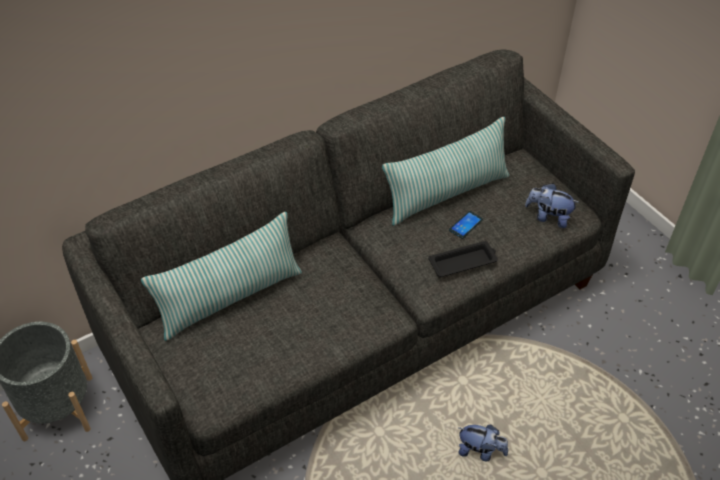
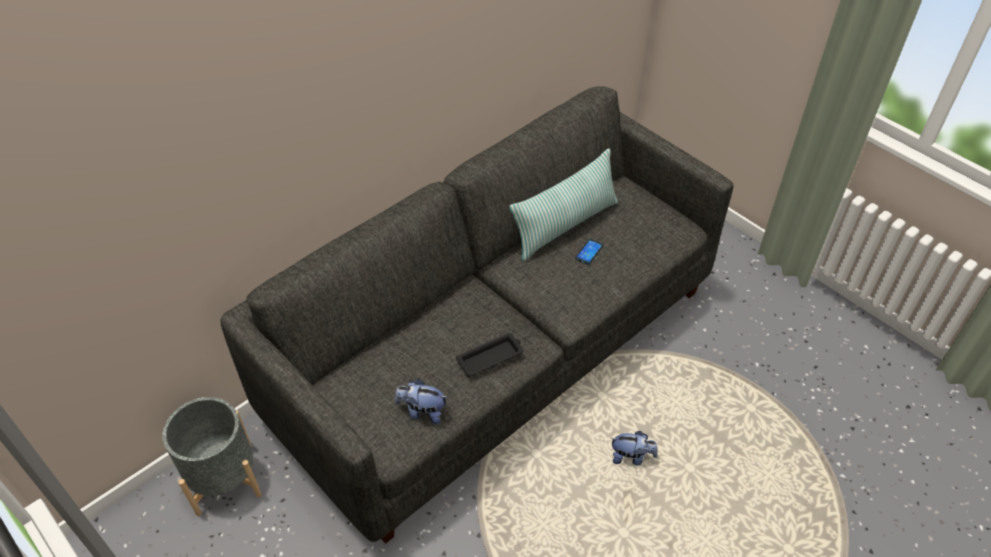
camera: 10 degrees left, 0 degrees up
pillow [141,212,302,341] -> none
black tray [428,241,498,277] -> black tray moved to [456,333,523,377]
plush toy [525,183,580,228] -> plush toy moved to [395,379,448,424]

